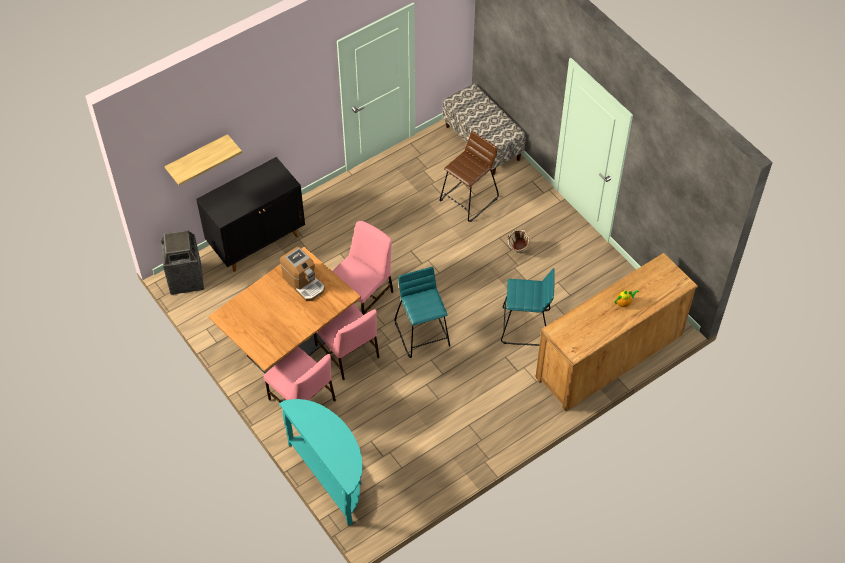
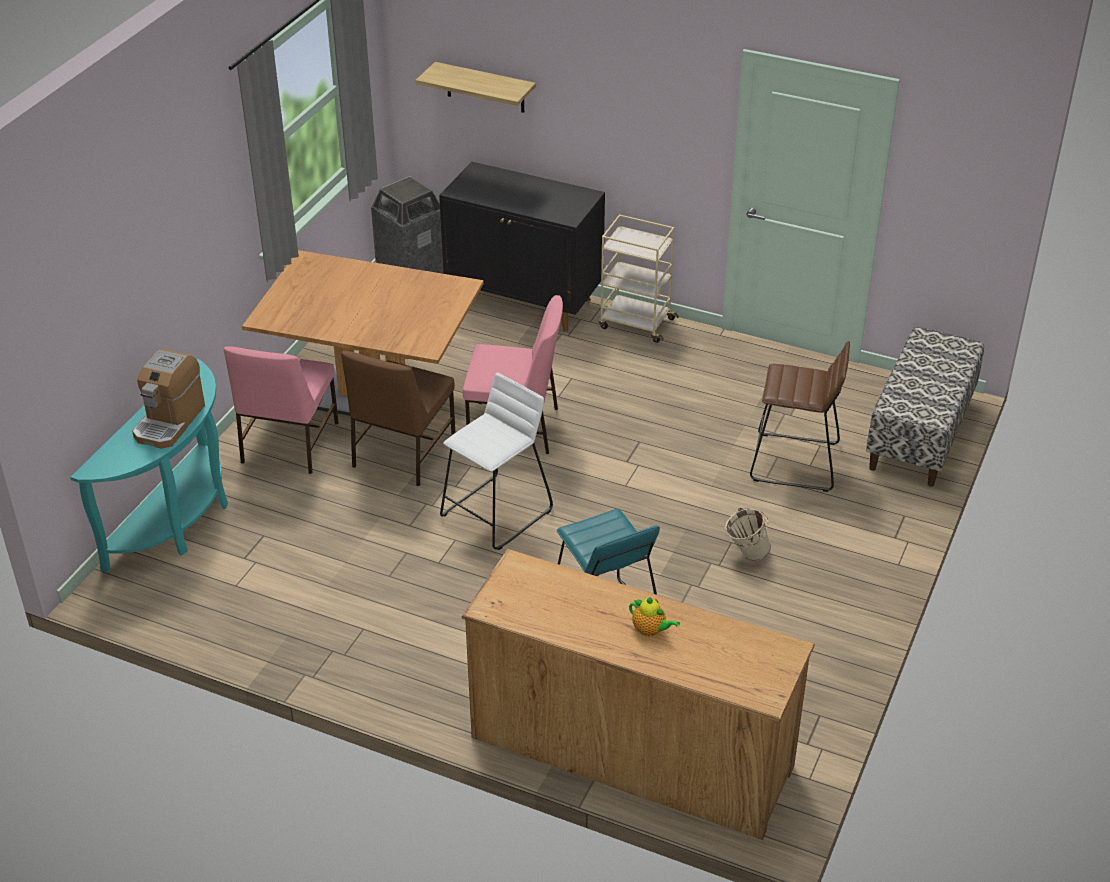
camera: 60 degrees right, 15 degrees down
coffee machine [280,246,325,301] -> coffee machine moved to [132,348,205,449]
pink chair [314,304,380,380] -> brown chair [341,351,455,486]
turquoise stool [395,267,450,358] -> white stool [440,372,553,550]
none -> beige cart [599,214,679,343]

